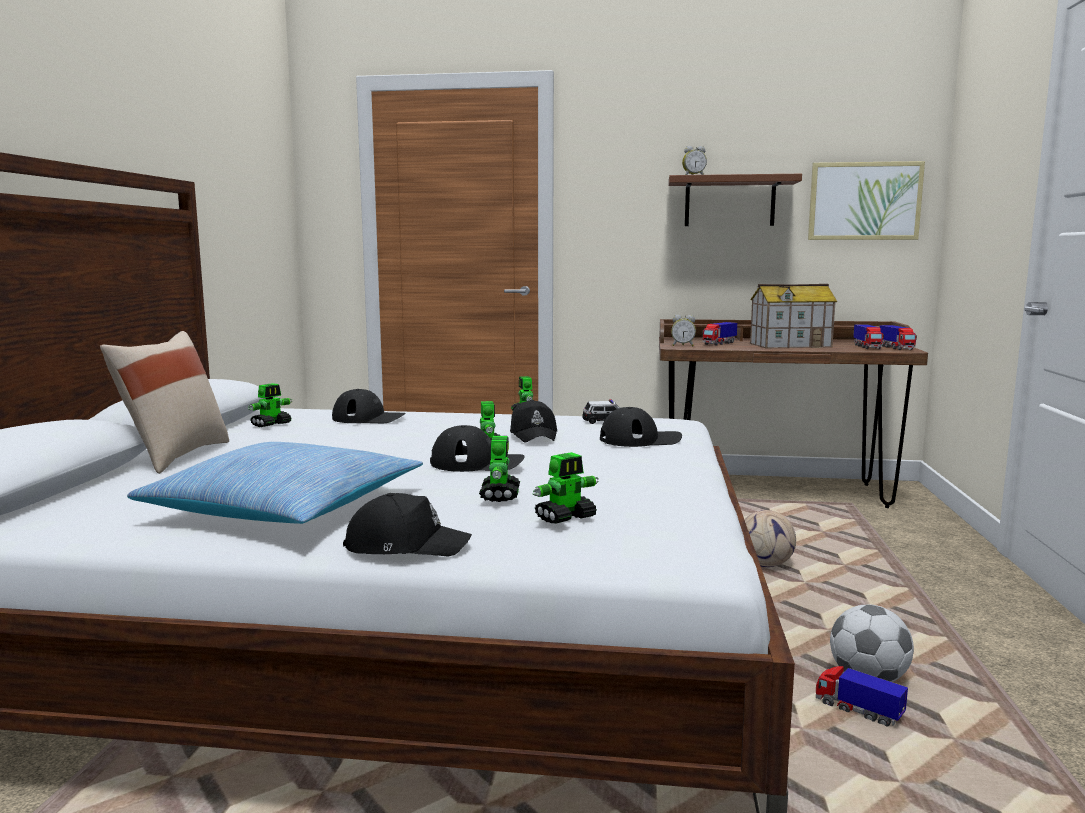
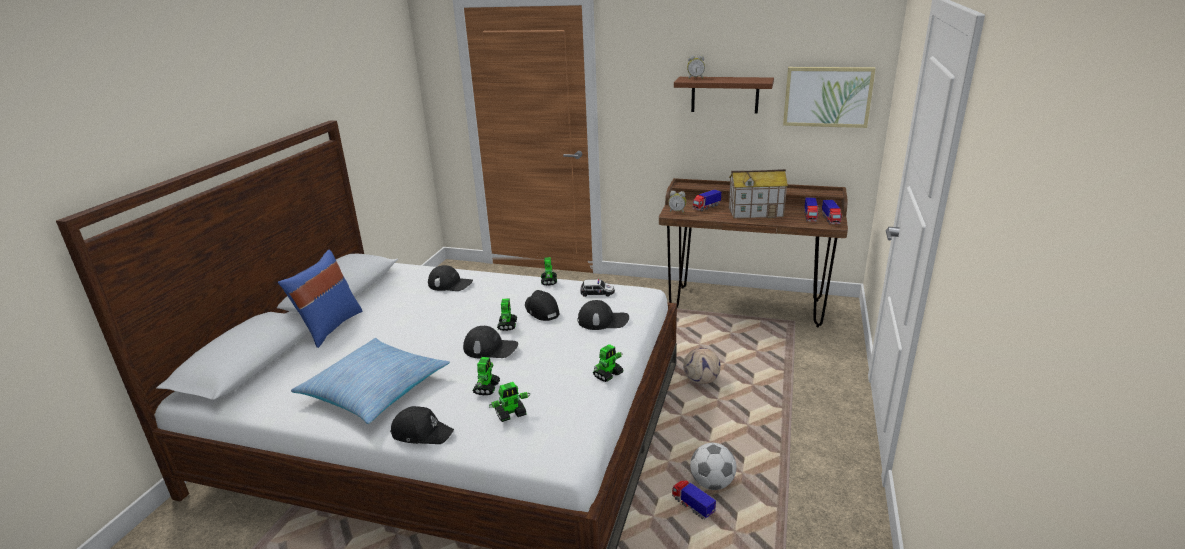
camera: 10 degrees right, 15 degrees up
beige pillow [100,331,229,474] -> blue pillow [278,250,363,348]
toy robot [248,383,292,427] -> toy robot moved to [593,344,623,382]
black cap [510,399,557,442] -> black cap turned 150 degrees clockwise [525,290,560,321]

